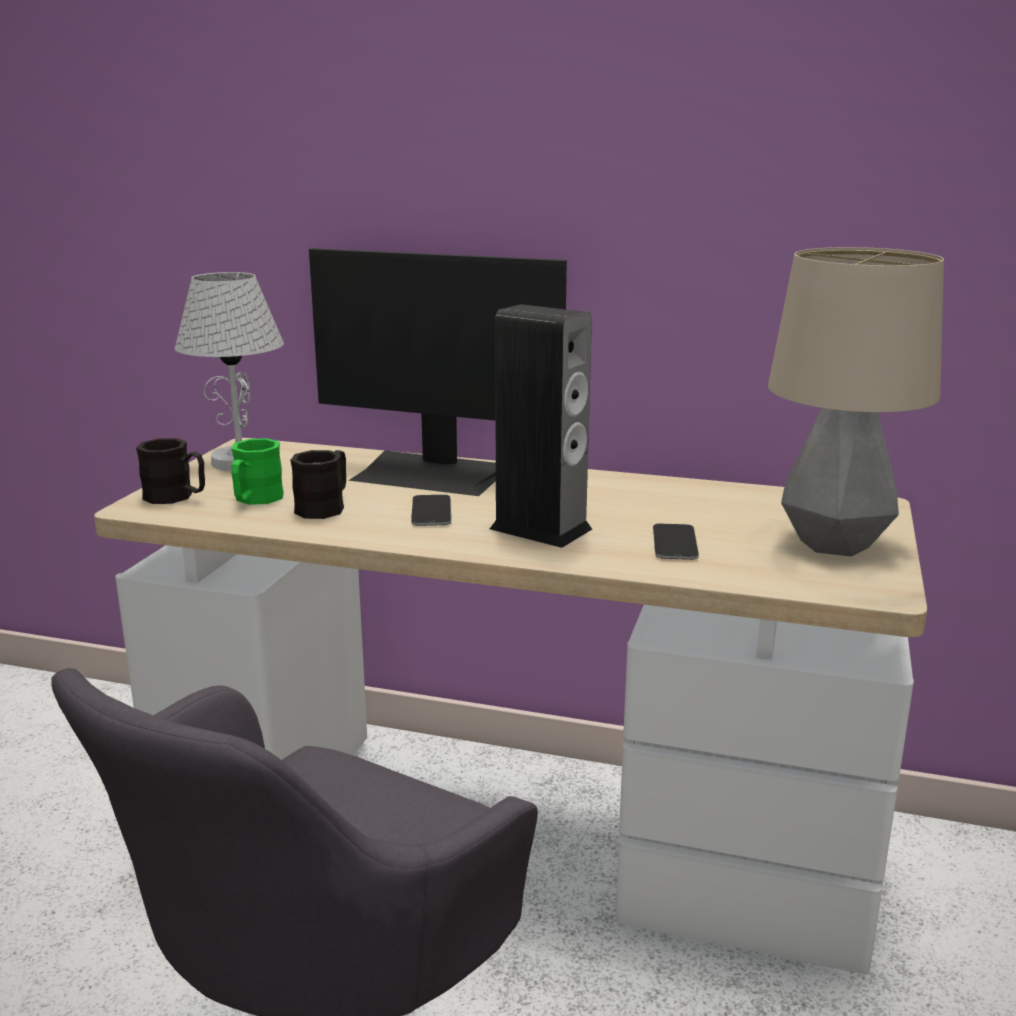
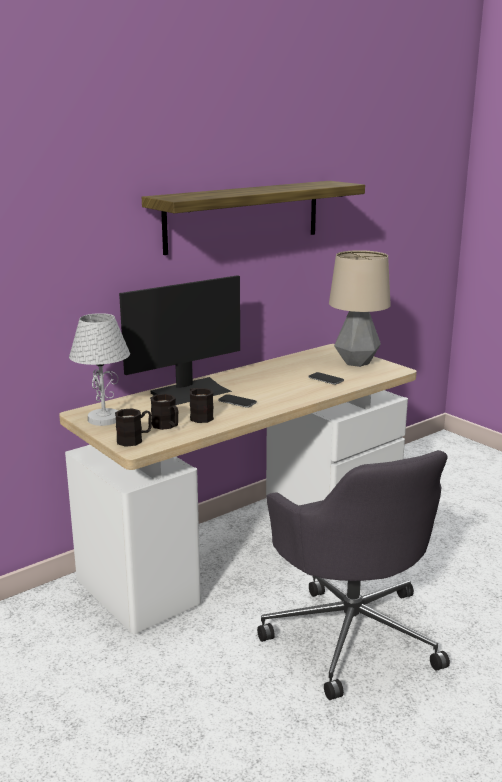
camera: 55 degrees left, 0 degrees up
green mug [231,438,284,505] -> black mug [150,394,178,430]
speaker [490,304,593,548] -> none
none -> shelf [142,181,365,255]

